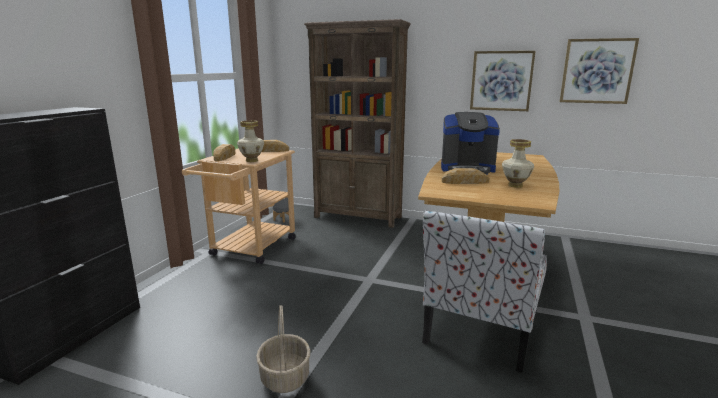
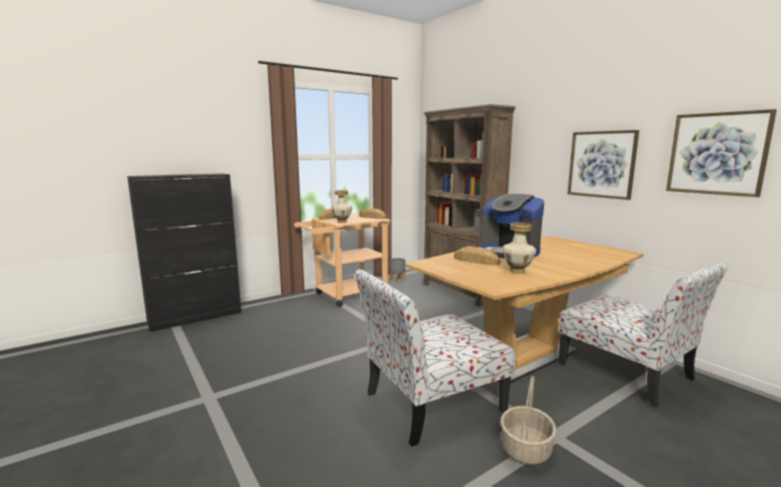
camera: 35 degrees right, 5 degrees down
basket [256,305,310,393] -> basket moved to [501,376,557,465]
none -> chair [558,262,728,407]

